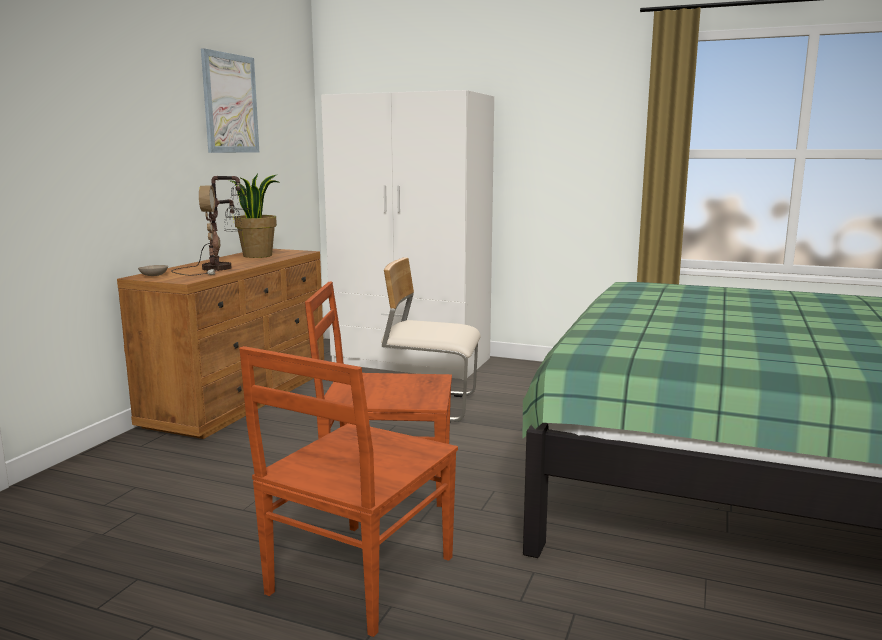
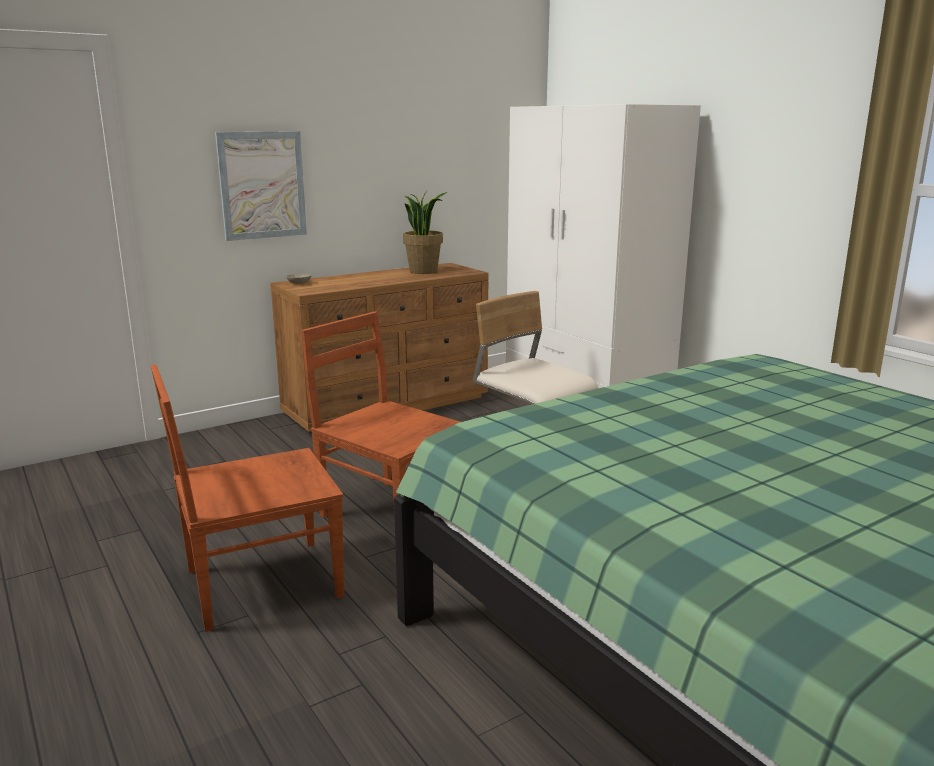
camera: 35 degrees right, 5 degrees up
table lamp [171,176,250,276] -> none
picture [201,48,259,153] -> picture moved to [215,131,307,241]

